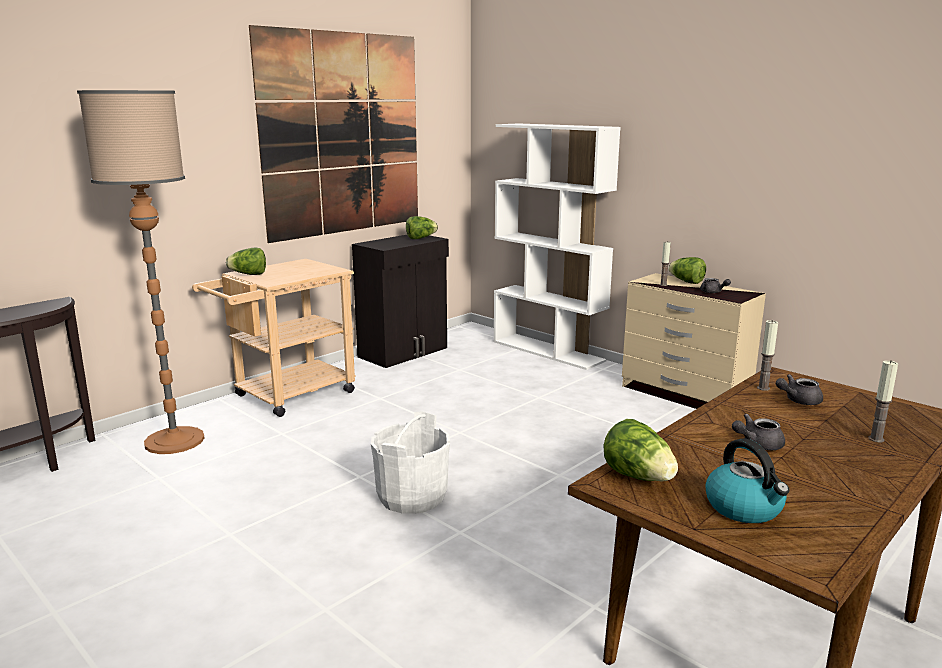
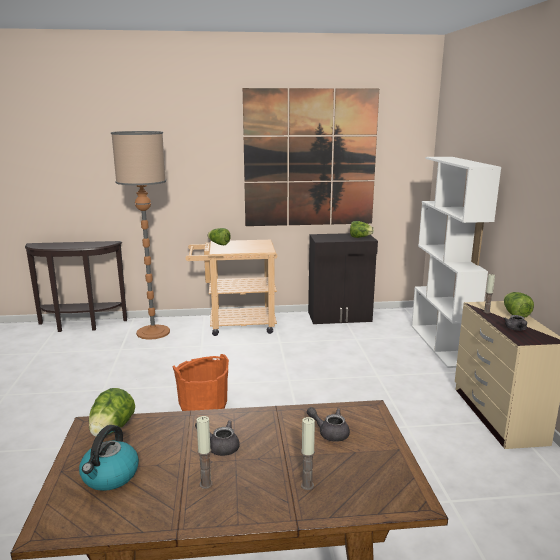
camera: 40 degrees right, 0 degrees up
white bucket [371,411,450,514] -> orange bucket [172,354,229,411]
candle [757,320,778,391] -> candle moved to [196,416,213,489]

